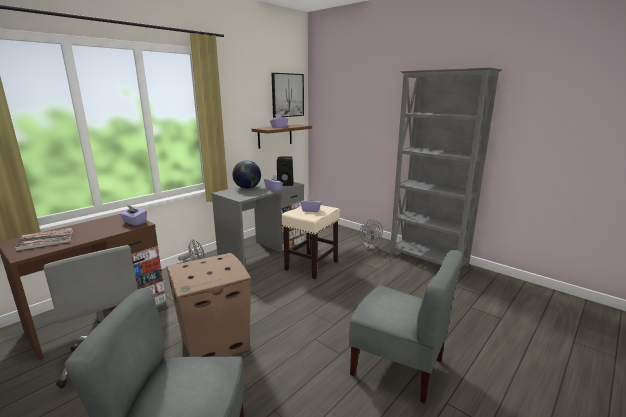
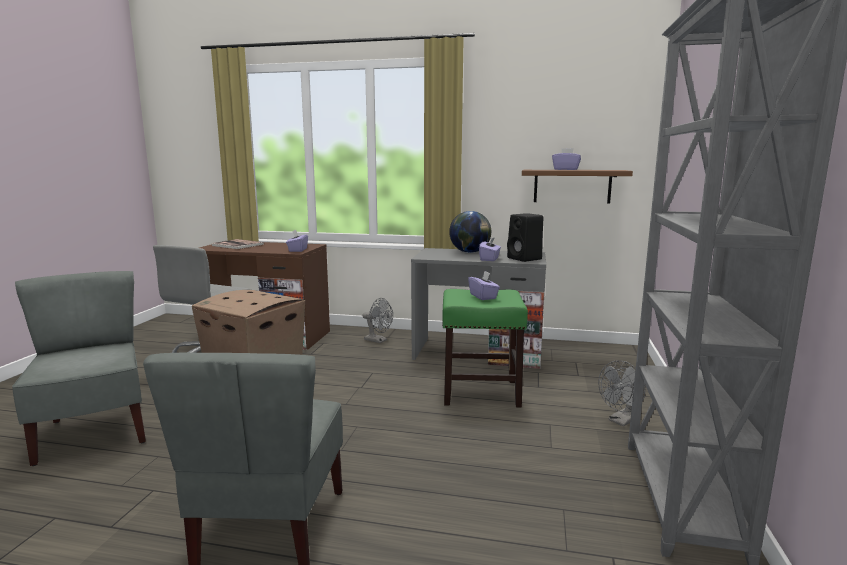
camera: 60 degrees right, 5 degrees down
picture [271,73,304,118] -> none
beige stool [281,205,340,279] -> green stool [442,289,528,407]

